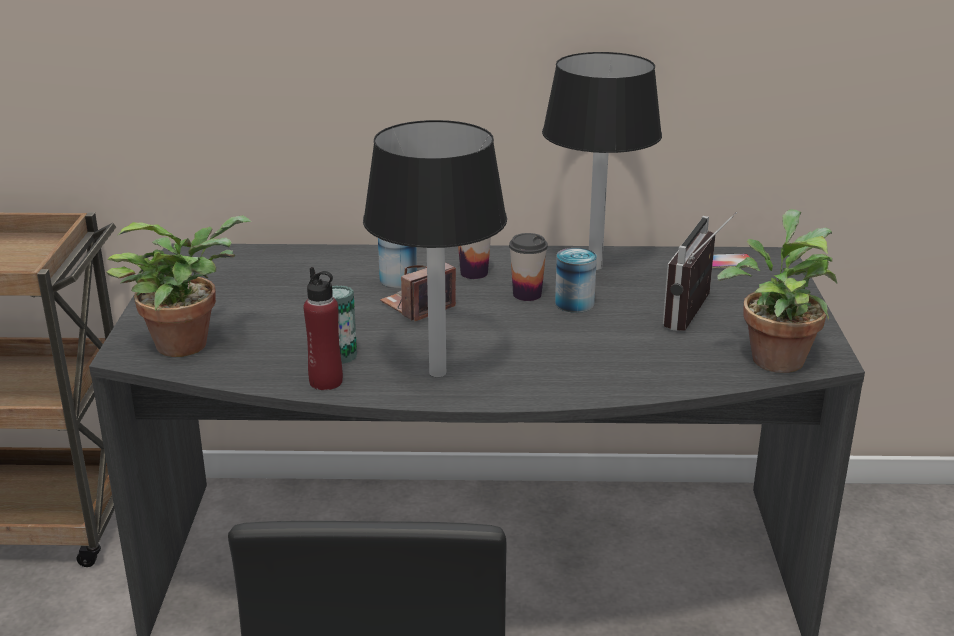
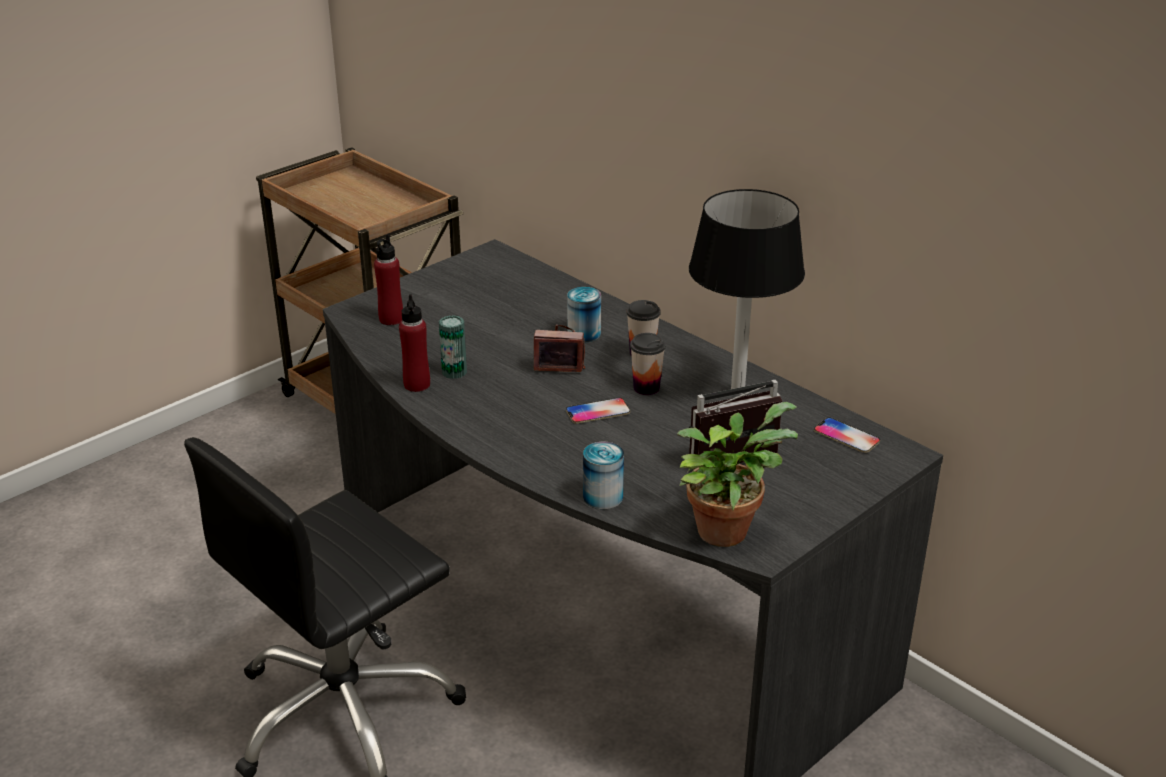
camera: 45 degrees right, 5 degrees up
potted plant [106,216,252,357] -> red bottle [374,234,403,325]
black table lamp [363,120,507,377] -> none
can [555,248,597,313] -> can moved to [583,442,624,509]
none -> phone [566,398,630,424]

